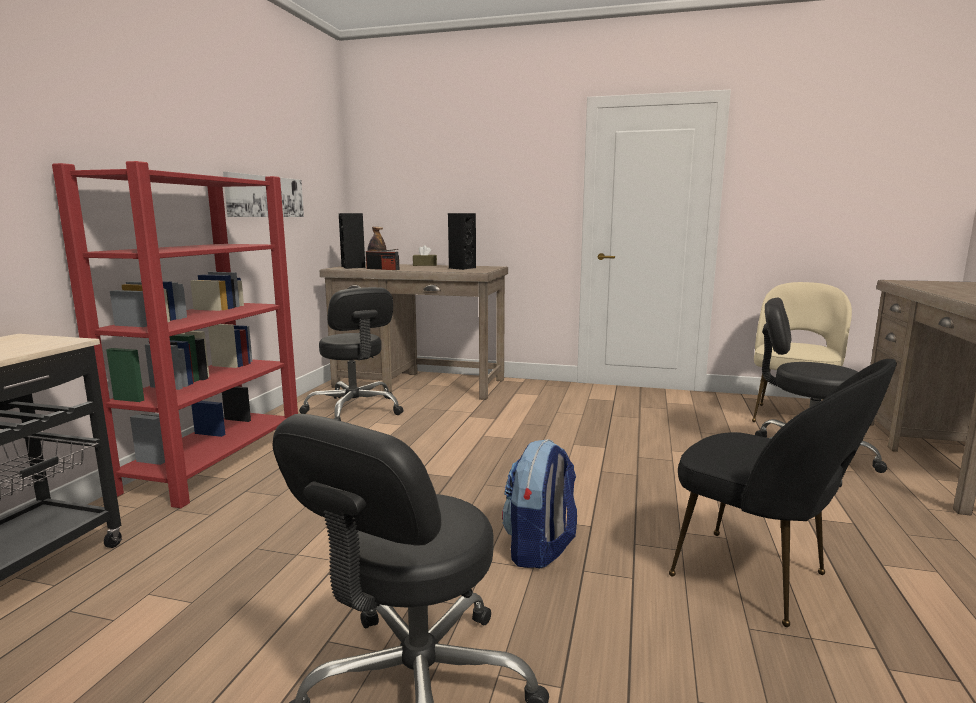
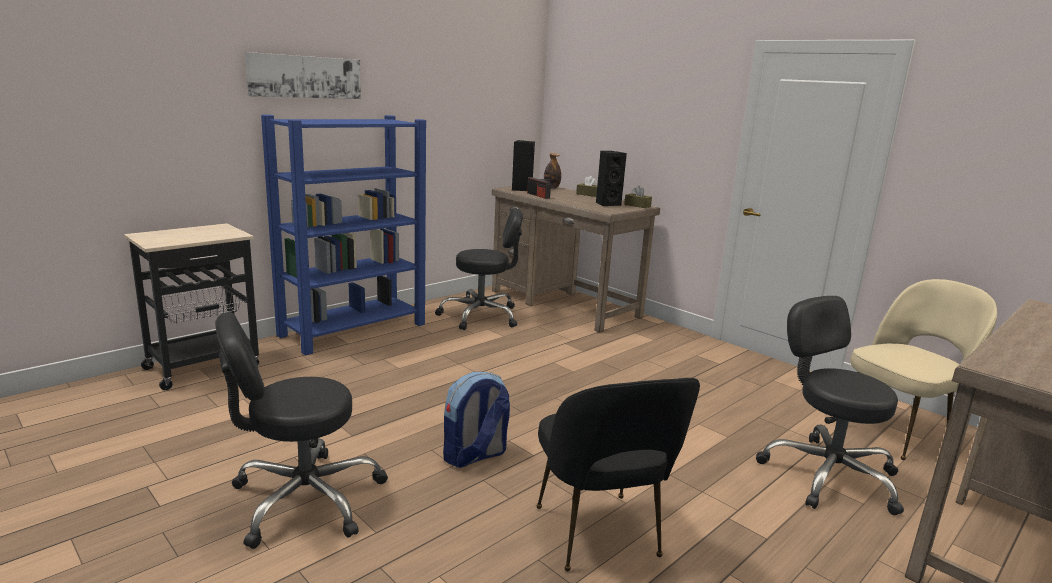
camera: 30 degrees right, 5 degrees up
red bookcase [52,161,298,508] -> blue bookcase [261,115,426,355]
picture [223,172,304,217] -> picture moved to [245,52,361,99]
black office chair [299,287,404,421] -> black office chair turned 90 degrees counterclockwise [435,208,523,330]
none -> brown tissue box [624,186,652,208]

